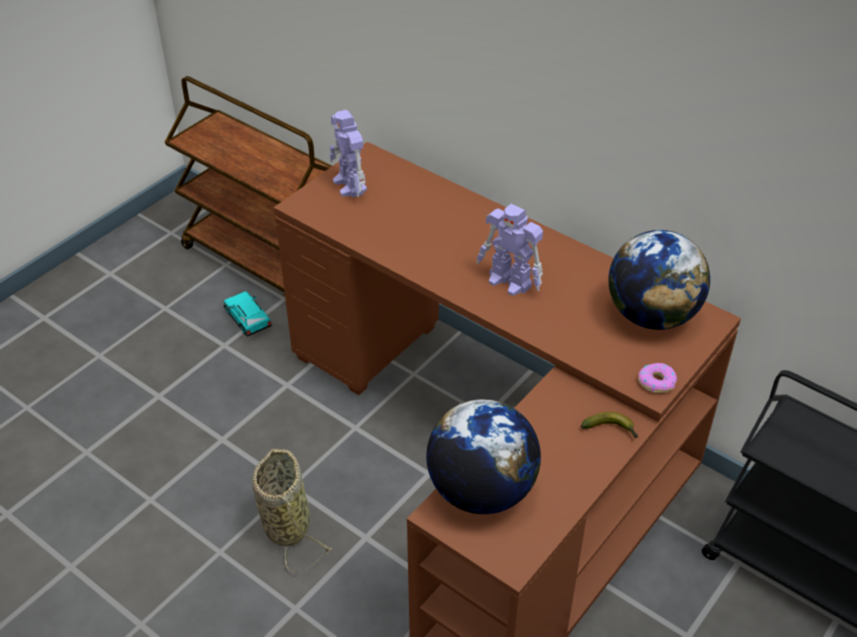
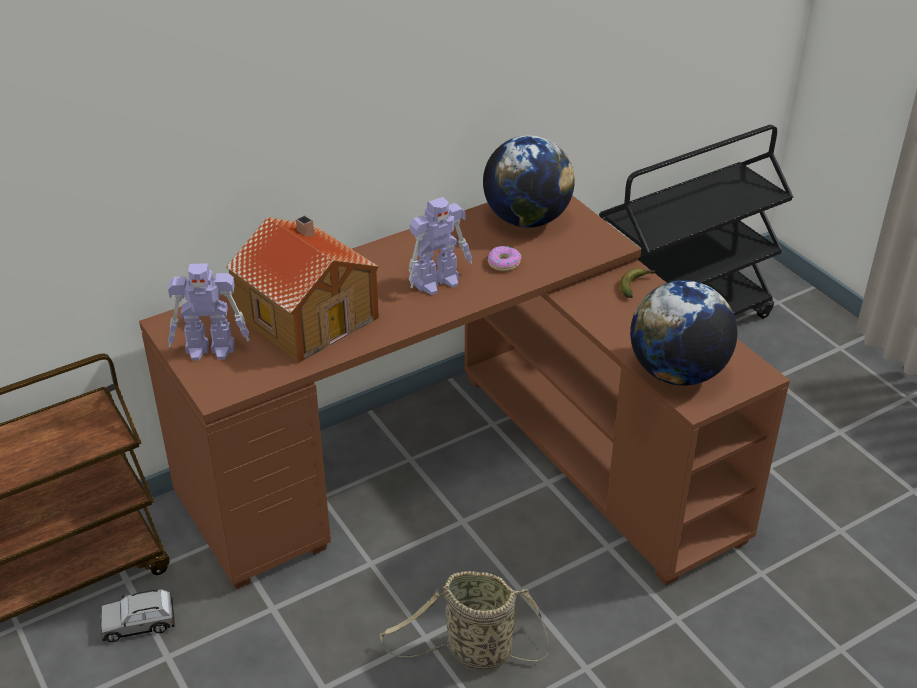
camera: 70 degrees left, 5 degrees down
turquoise toy car [224,291,272,337] -> grey toy car [100,589,175,642]
donut [638,363,677,393] -> donut moved to [488,246,521,271]
none -> toy house [226,215,379,363]

